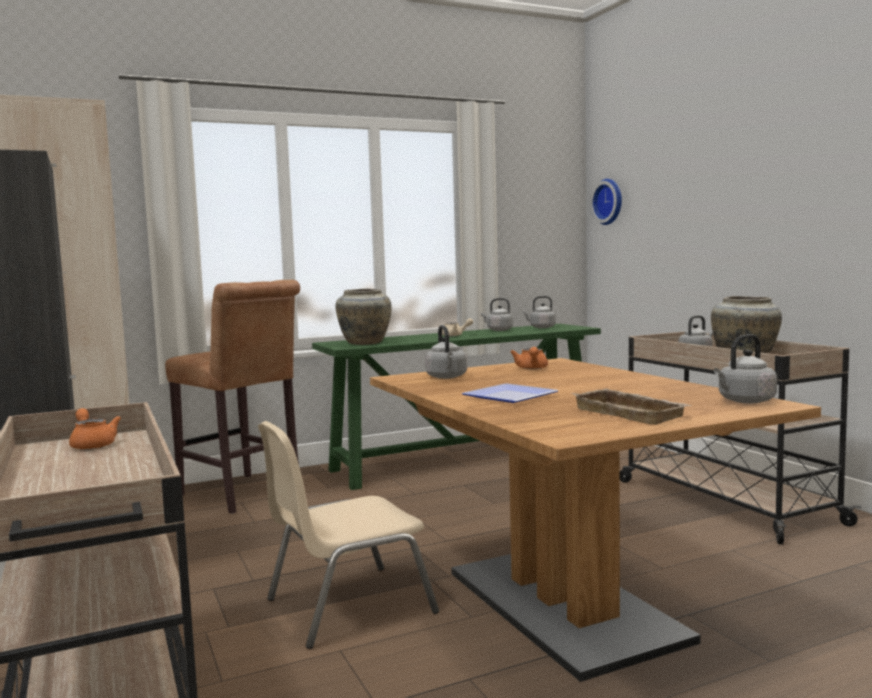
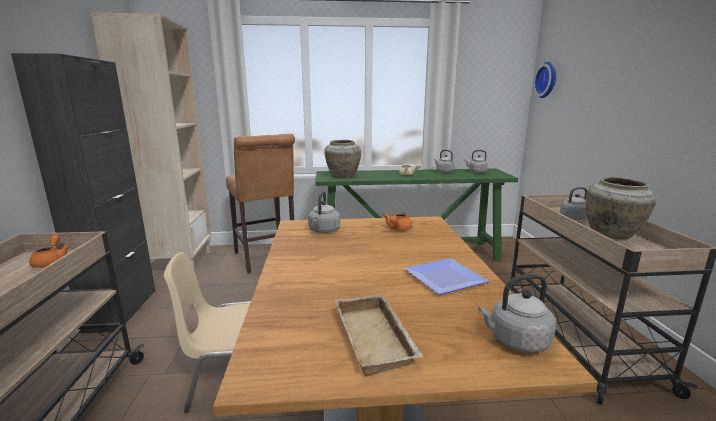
camera: 20 degrees right, 10 degrees up
plate [462,383,559,403] -> plate moved to [404,258,490,295]

